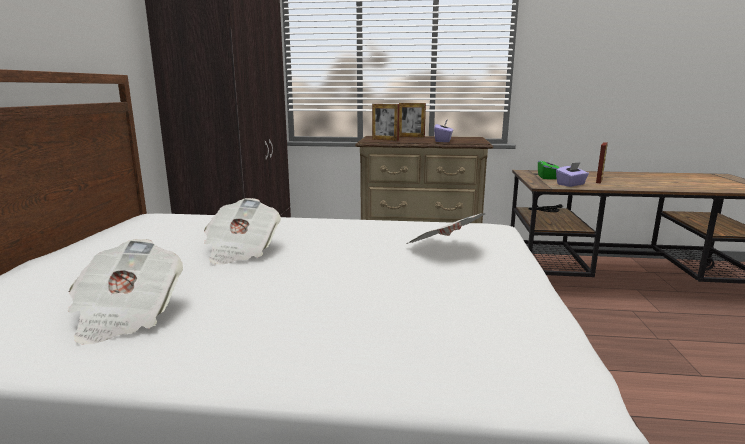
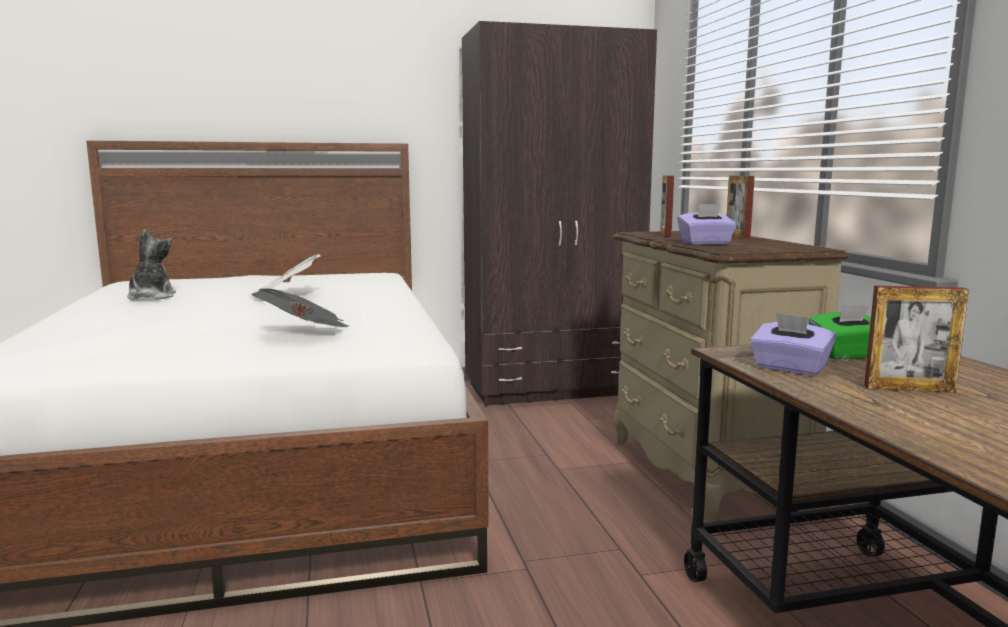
camera: 70 degrees right, 5 degrees down
newspaper [67,239,183,345] -> plush toy [127,229,176,300]

